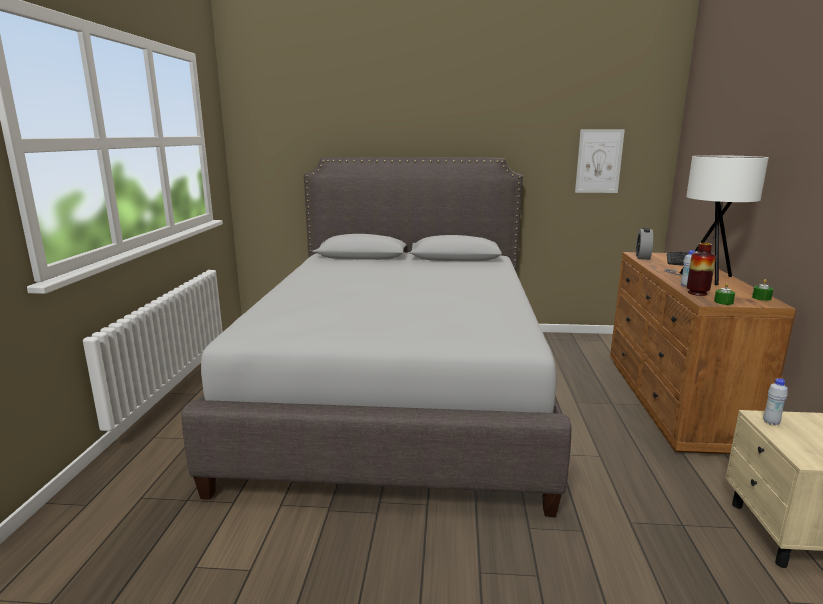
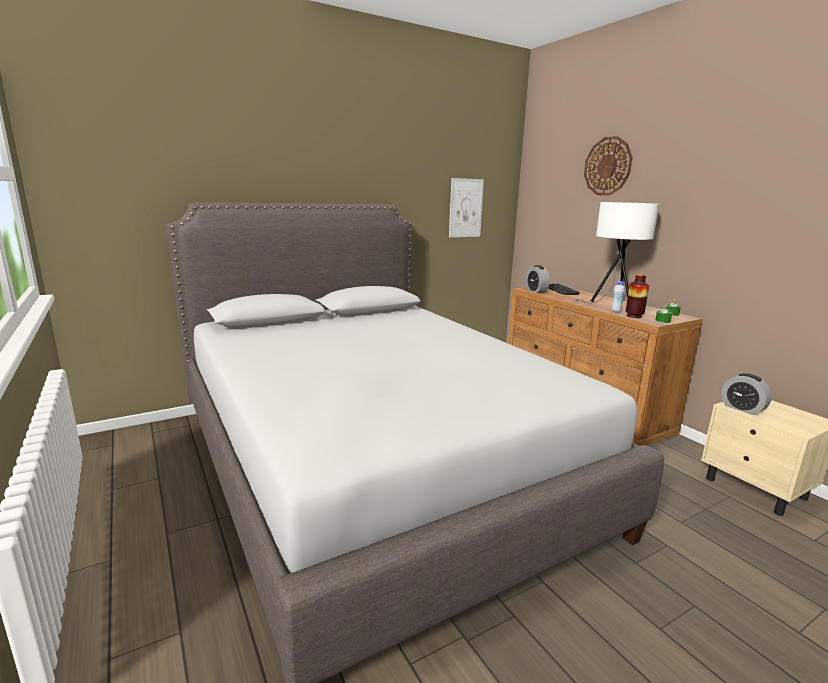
camera: 35 degrees left, 0 degrees up
white bottle [763,378,788,426] -> alarm clock [721,373,772,415]
none -> wall clock [584,136,633,196]

